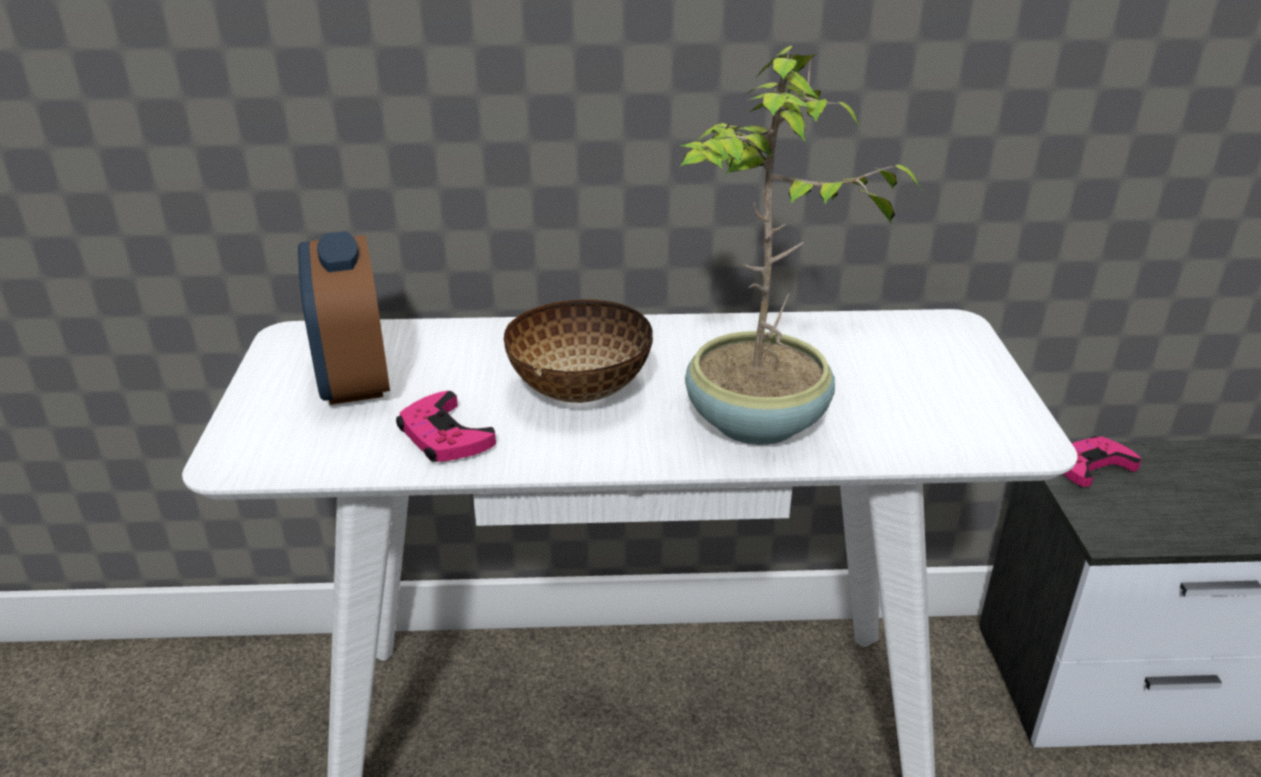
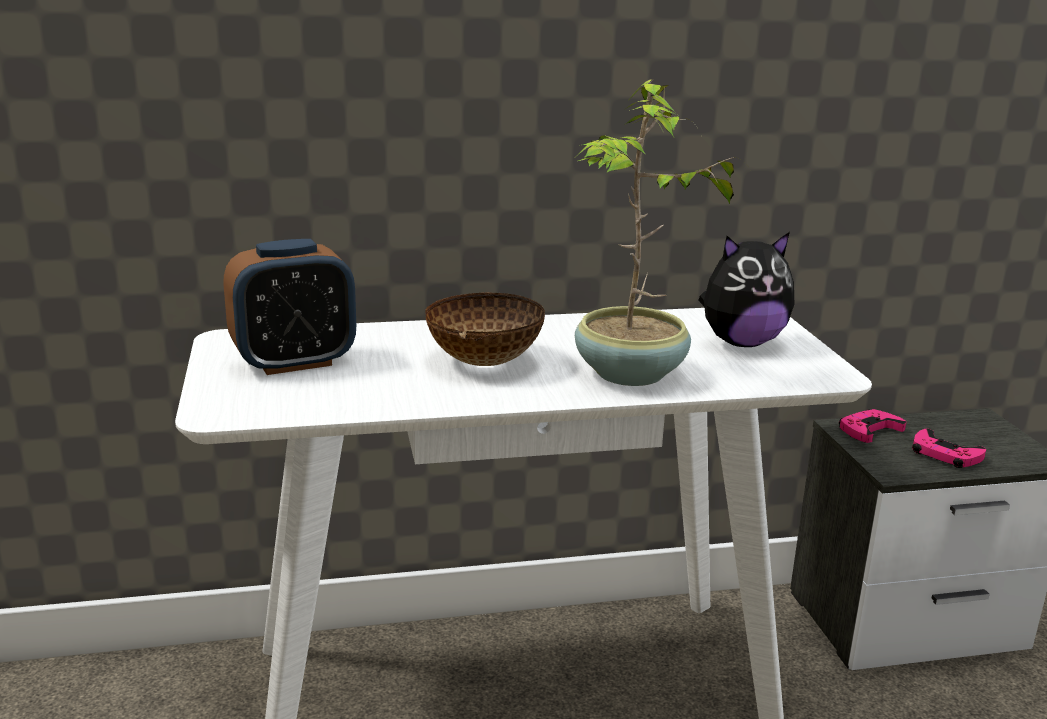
camera: 10 degrees left, 10 degrees down
alarm clock [298,231,390,405] -> alarm clock turned 90 degrees counterclockwise [224,239,356,375]
pink game controller [396,391,496,462] -> pink game controller moved to [912,429,986,468]
none -> plush toy [698,232,794,347]

